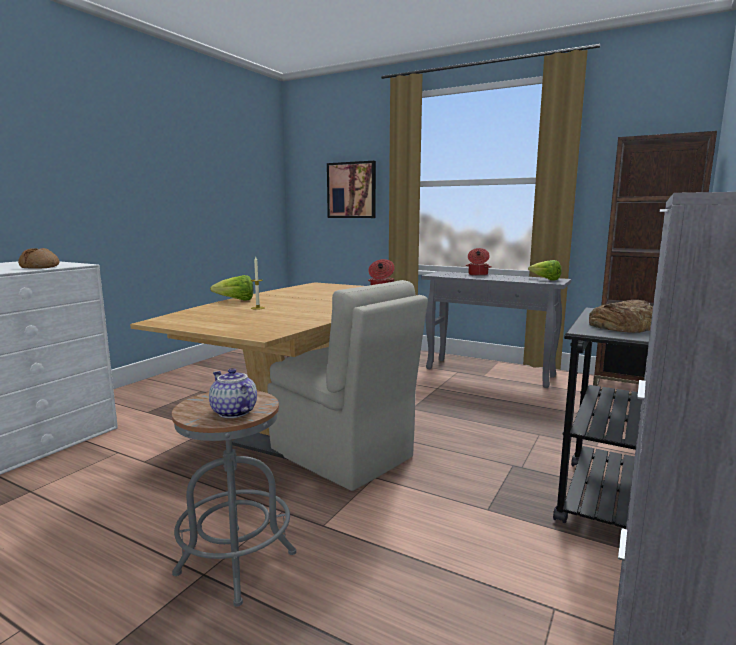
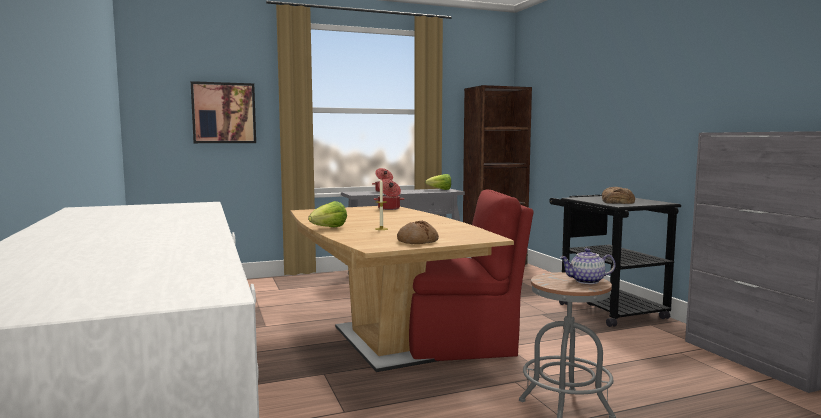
camera: 50 degrees left, 5 degrees down
bread [18,248,59,269] -> bread moved to [397,221,439,244]
beige chair [268,280,428,491] -> red chair [409,190,533,361]

